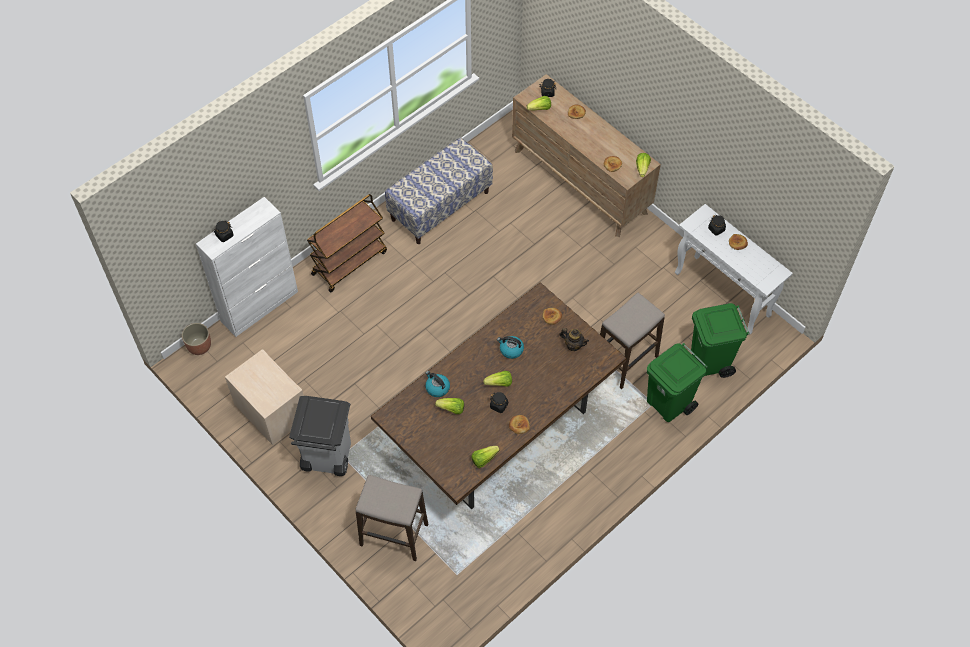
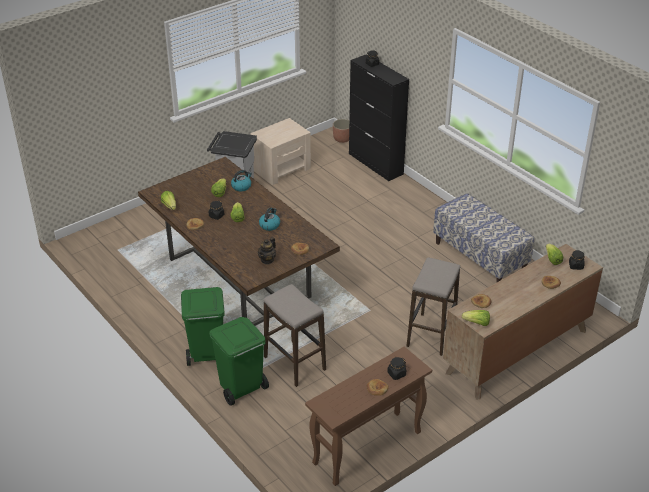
camera: 95 degrees right, 20 degrees down
white cabinet [196,197,298,337] -> black cabinet [349,54,409,181]
brown cart [307,194,387,293] -> none
stool [356,475,428,561] -> stool moved to [407,257,460,356]
white console table [675,204,793,335] -> brown console table [305,347,432,486]
green trash can [691,303,750,378] -> green trash can moved to [181,287,225,366]

